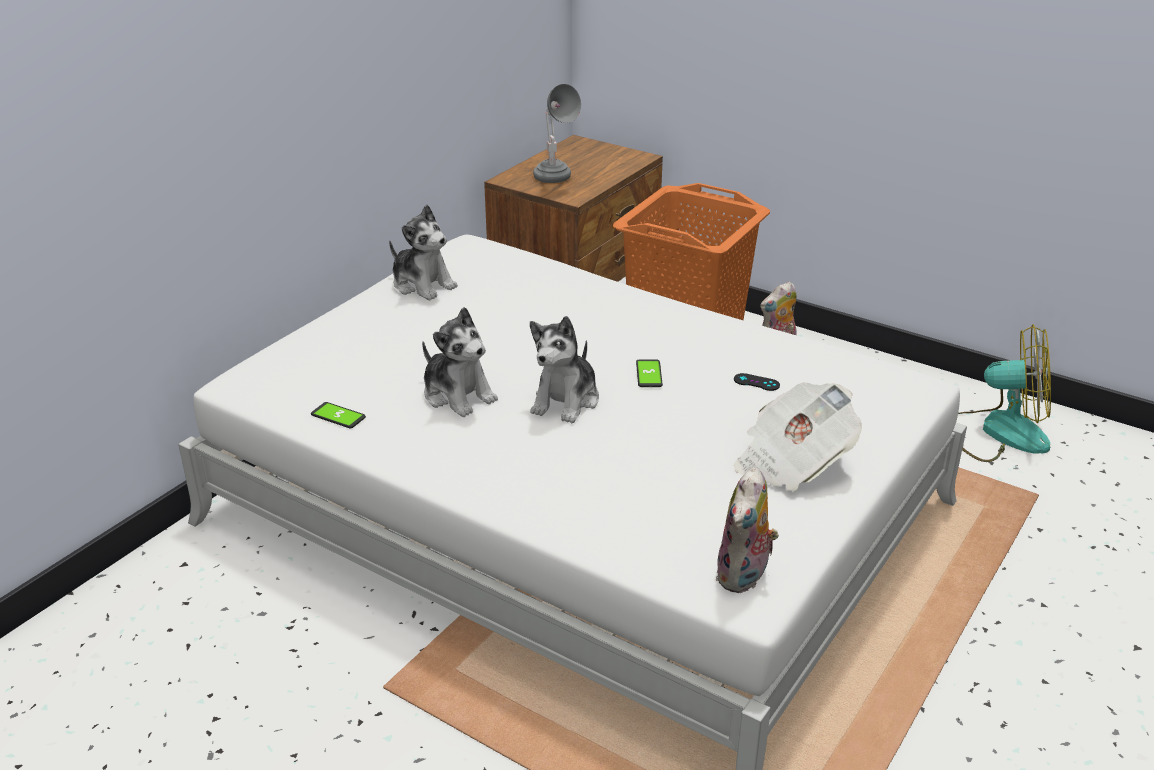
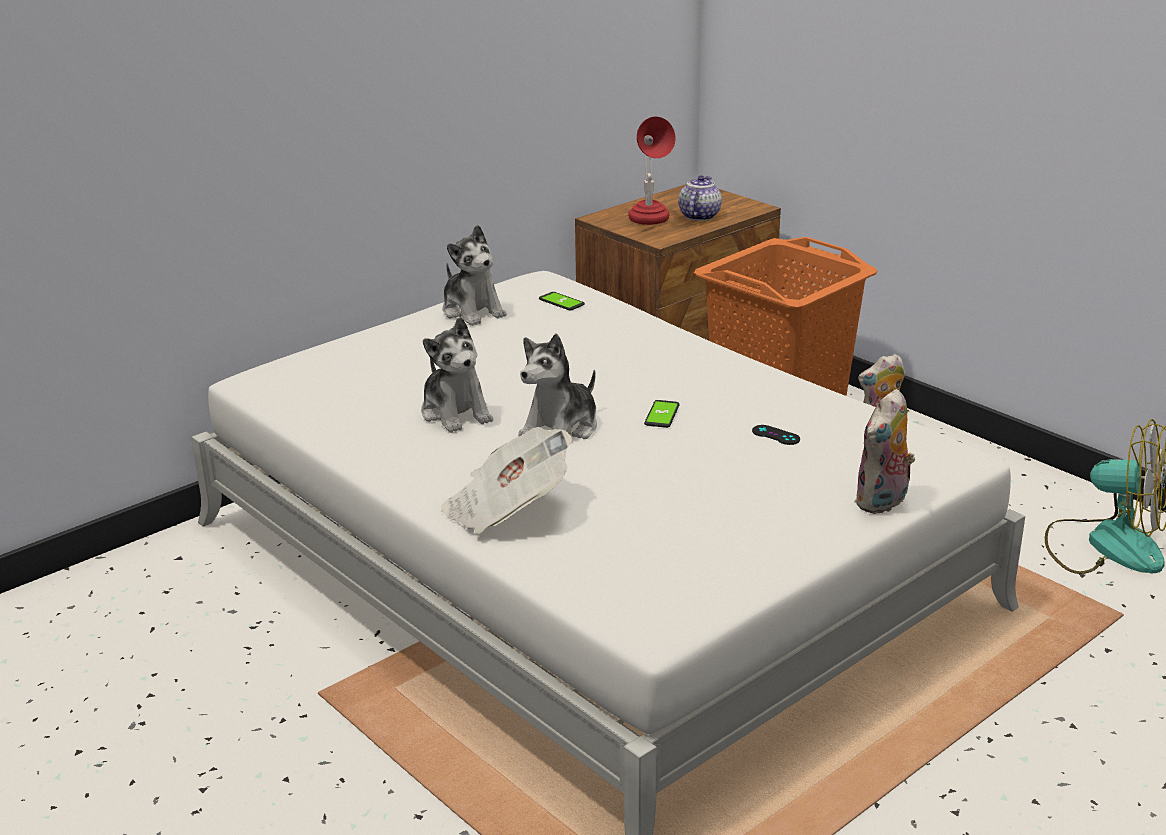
camera: 15 degrees right, 5 degrees down
phone [311,402,366,428] -> phone moved to [539,292,585,311]
grey table lamp [533,84,581,183] -> red table lamp [628,117,675,225]
plush toy [715,466,779,593] -> plush toy moved to [854,389,915,514]
newspaper [734,382,862,491] -> newspaper moved to [441,427,573,534]
none -> teapot [679,176,722,221]

